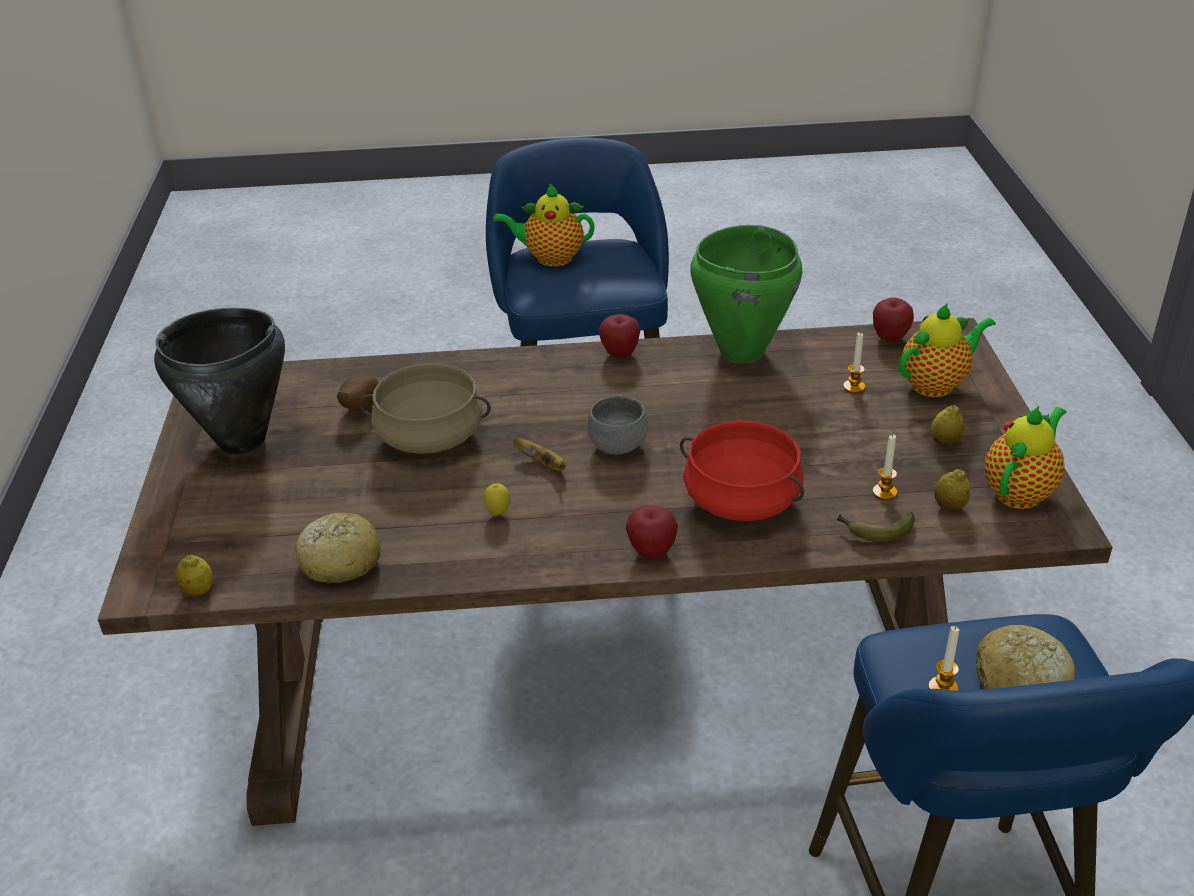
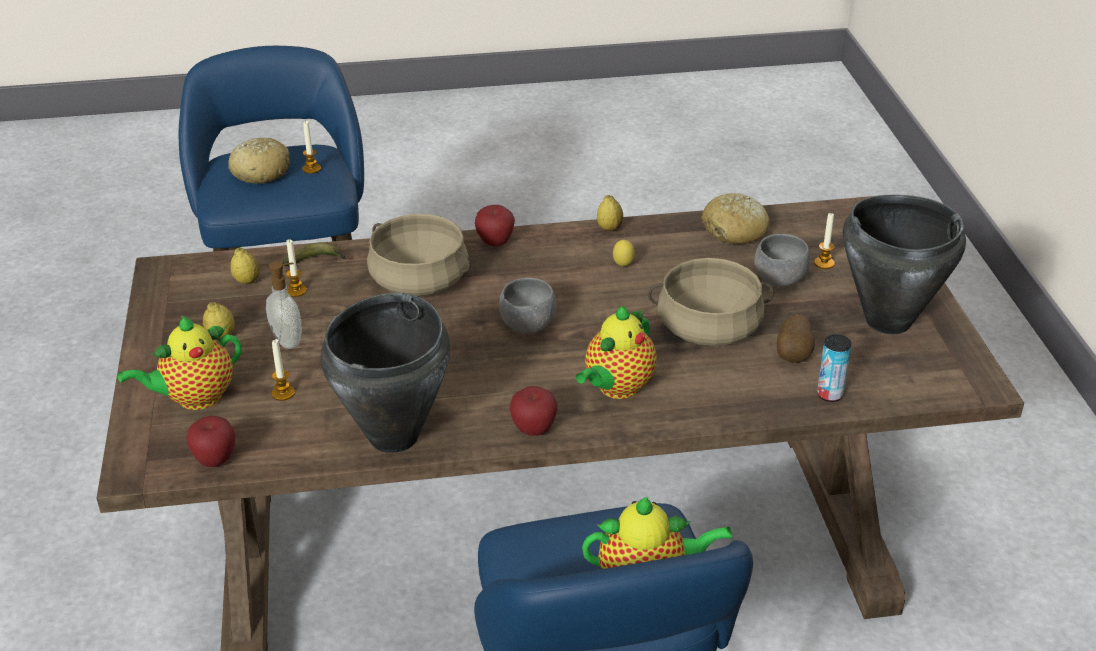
camera: 175 degrees right, 0 degrees up
lemon [175,555,213,597] -> lemon moved to [597,195,623,232]
banana [514,438,566,471] -> none
red cooking pot [680,420,804,521] -> beige cooking pot [367,214,471,296]
green cooking pot [690,225,802,363] -> black cooking pot [321,293,450,453]
teapot [985,406,1067,509] -> teapot moved to [576,306,657,399]
none -> soap dispenser [266,261,302,349]
none -> grey bowl [755,234,810,286]
none -> candle [814,213,835,269]
none -> can [817,334,852,402]

